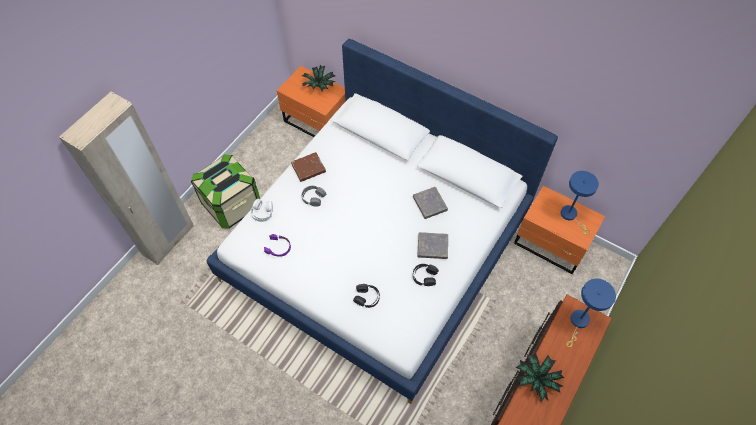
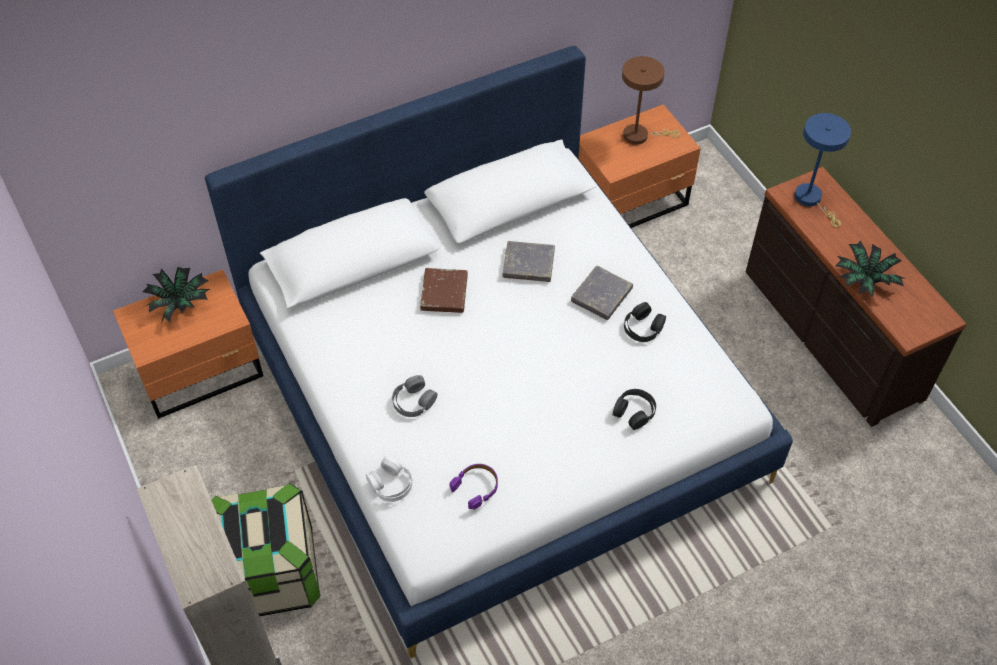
camera: 60 degrees left, 5 degrees down
brown book [291,152,326,182] -> brown book moved to [420,268,468,313]
blue table lamp [561,171,599,235] -> brown table lamp [622,56,680,145]

